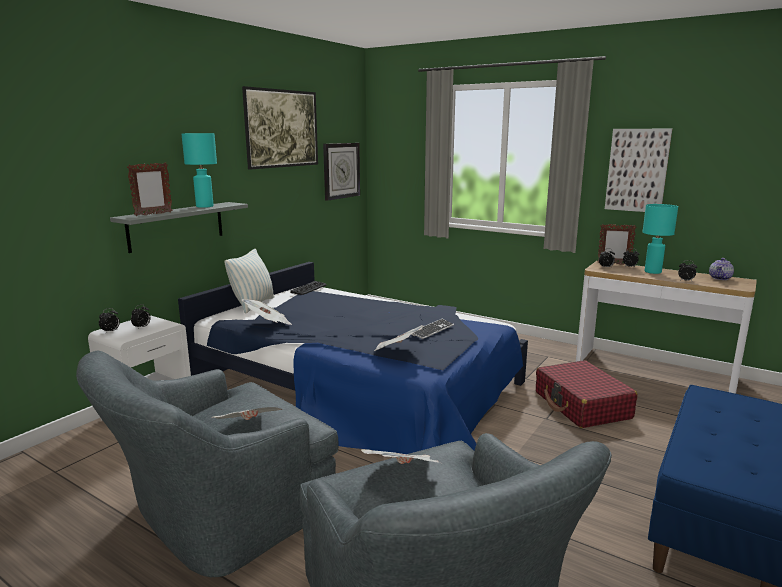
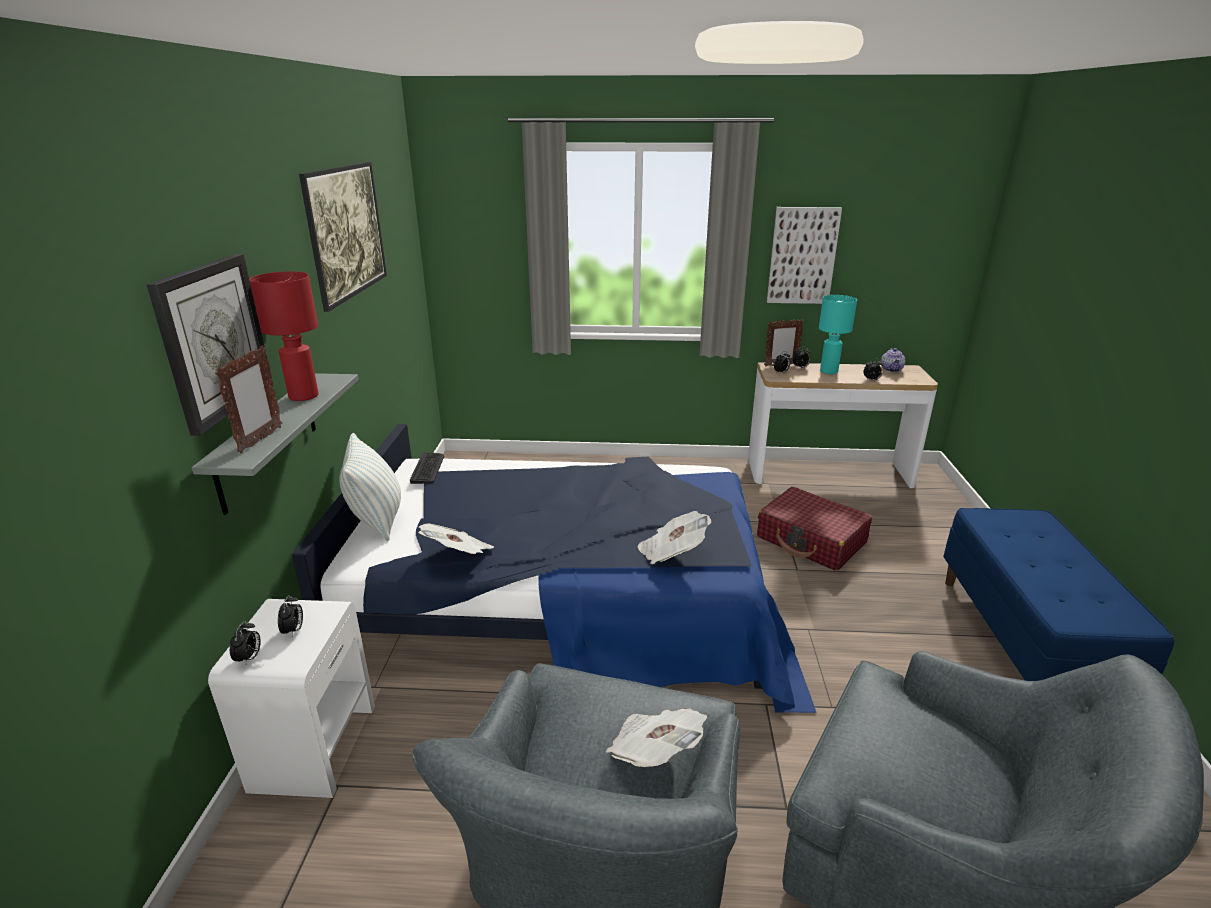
camera: 30 degrees left, 10 degrees up
turquoise table lamp [181,133,217,208] -> red table lamp [249,271,319,401]
wall clock [323,143,360,201] -> wall clock moved to [147,254,272,436]
newspaper [361,449,440,464] -> none
keyboard [412,319,454,339] -> none

